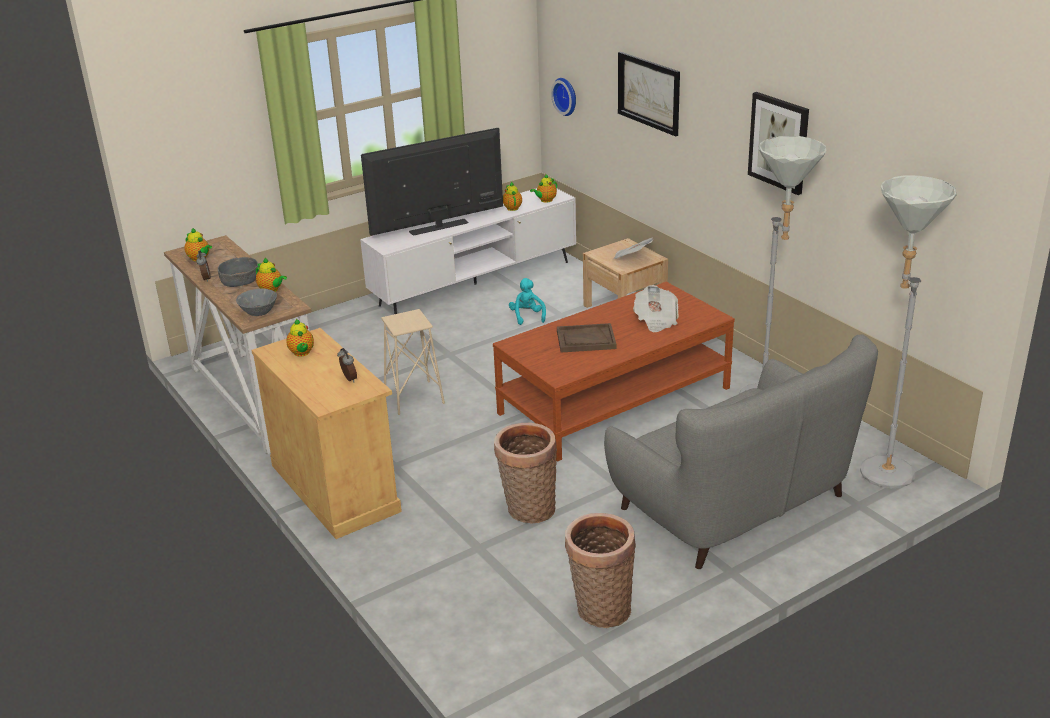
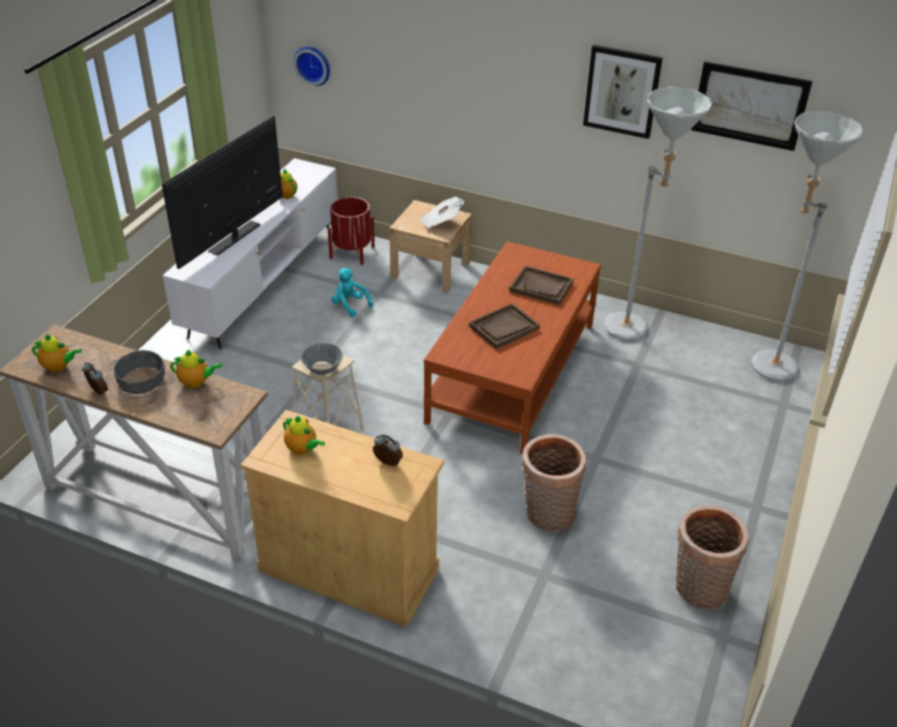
camera: 35 degrees left, 10 degrees up
grey bowl [236,288,277,316] -> grey bowl moved to [301,343,343,375]
teapot [530,174,557,203] -> none
grey sofa [604,334,878,569] -> none
picture [618,52,680,137] -> picture moved to [691,62,813,151]
newspaper [633,285,679,332] -> brown tray [509,266,574,305]
none -> red planter [328,197,375,265]

